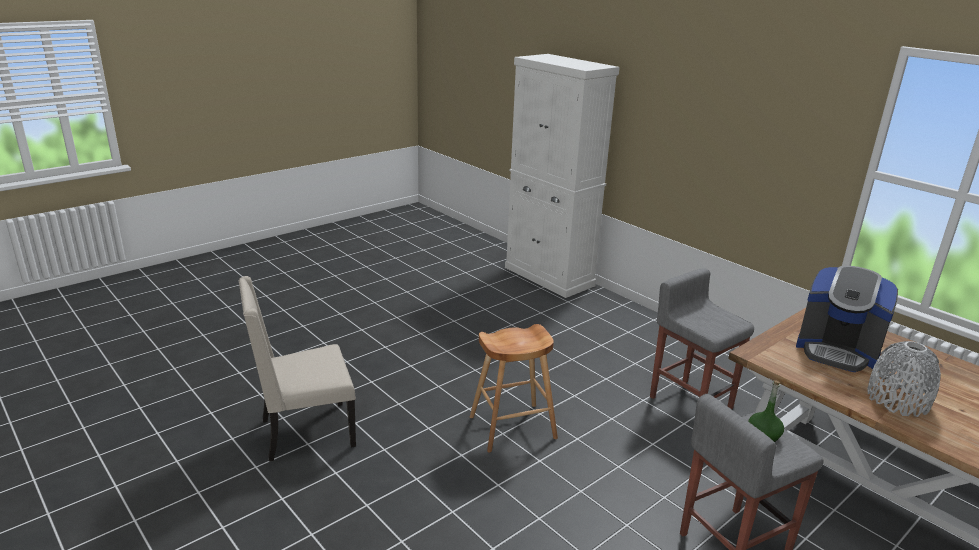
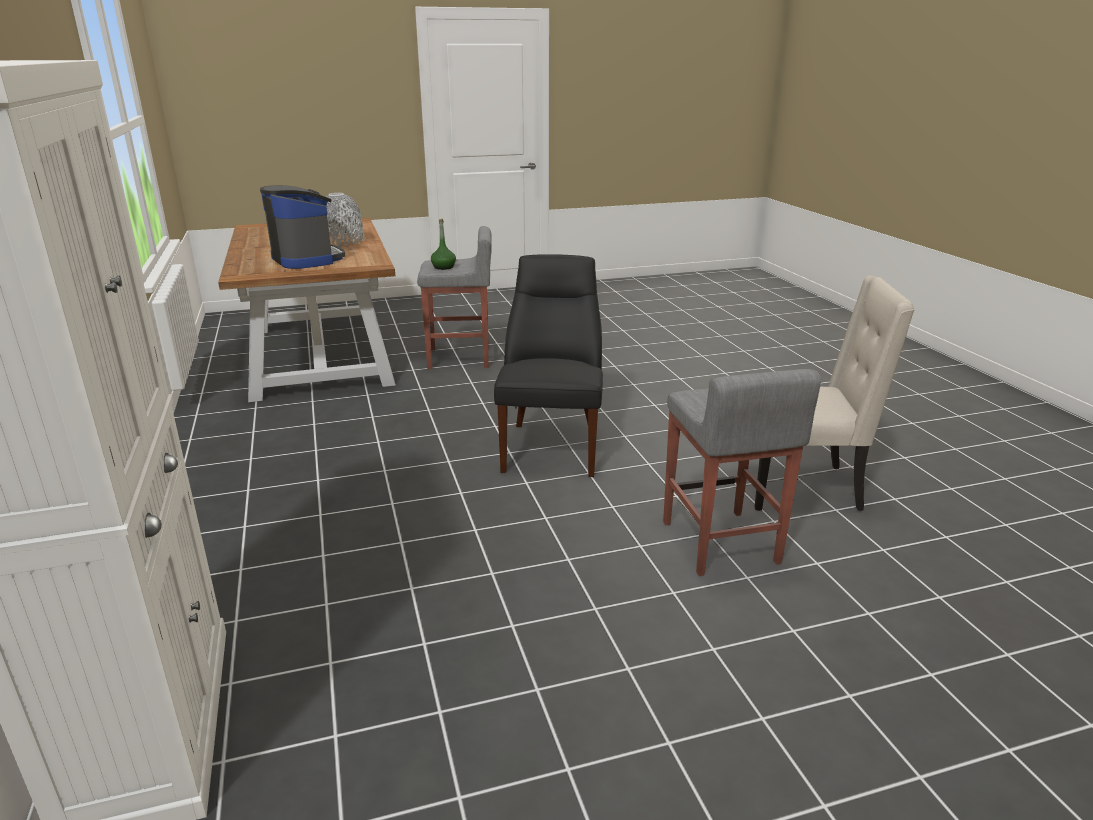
camera: 155 degrees left, 0 degrees up
brown stool [470,324,558,452] -> black chair [494,254,603,477]
grey stool [650,268,754,409] -> grey stool moved to [663,369,821,576]

